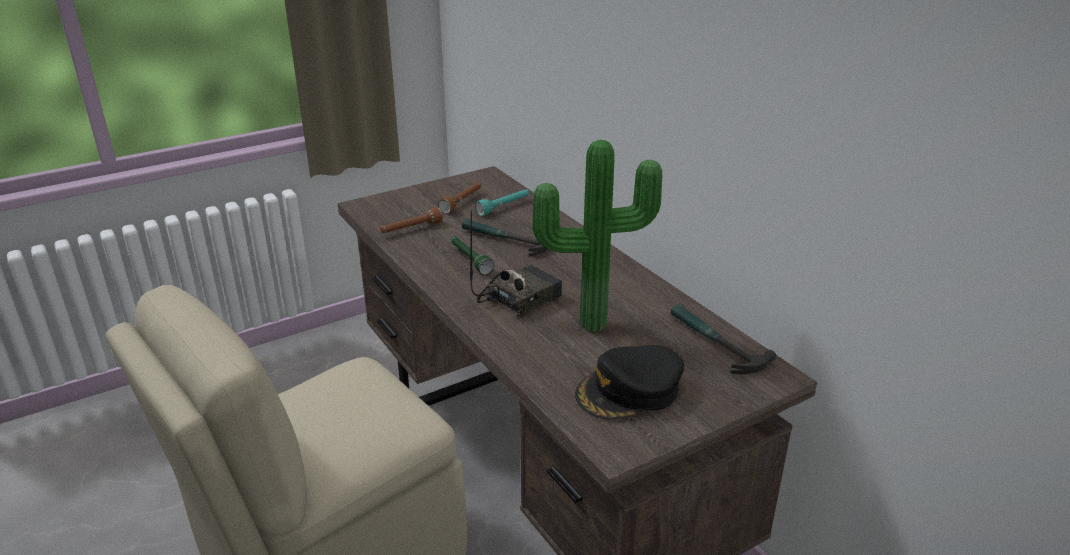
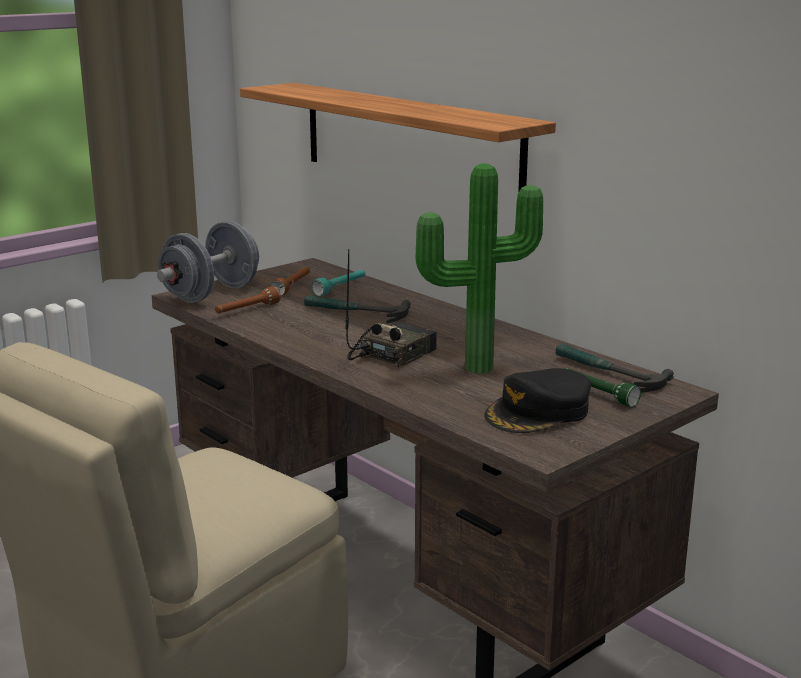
camera: 10 degrees left, 10 degrees down
green flashlight [451,236,494,275] -> green flashlight moved to [564,368,641,407]
none -> grey dumbbell [157,221,259,303]
none -> shelf [240,83,556,193]

